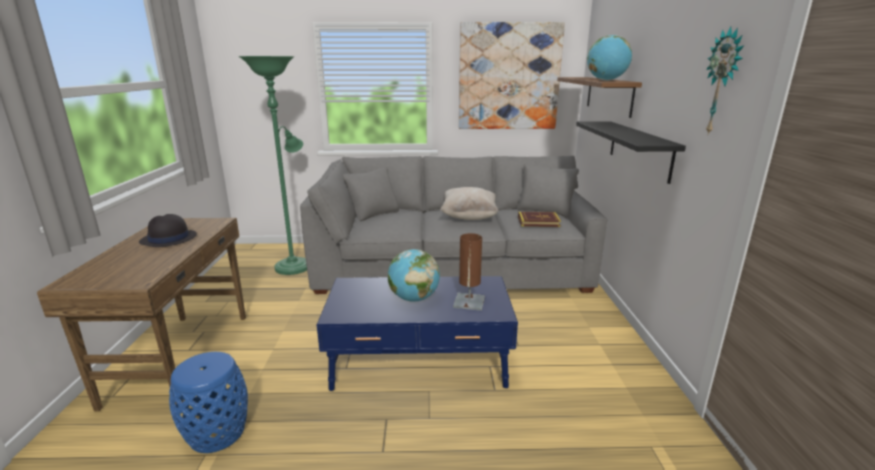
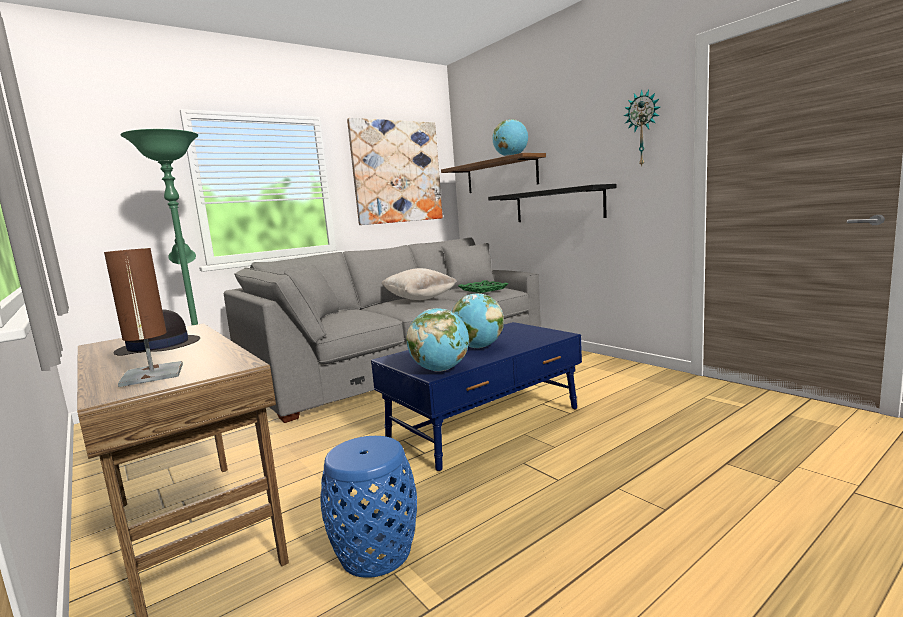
camera: 35 degrees left, 10 degrees down
brown table lamp [453,233,485,311] -> brown table lamp moved to [104,248,183,387]
book [518,212,561,227] -> green tray [458,280,509,293]
none -> globe [406,308,469,372]

